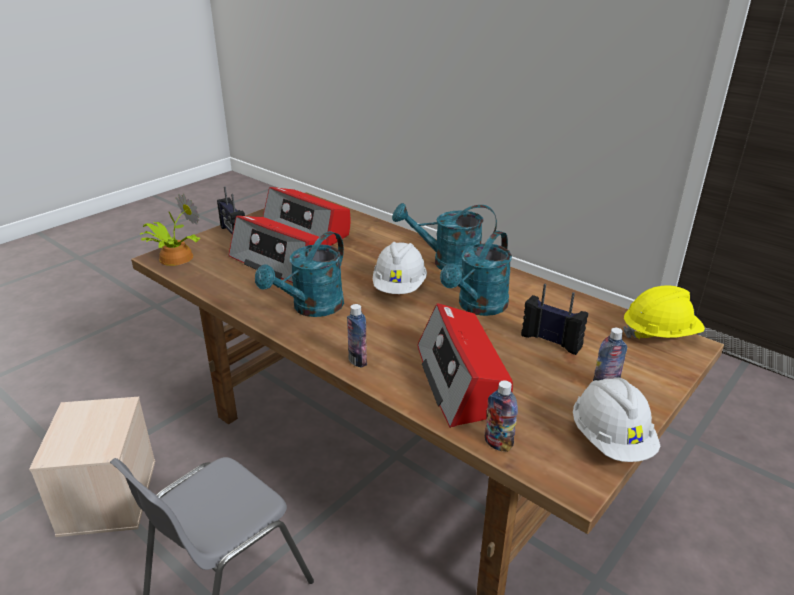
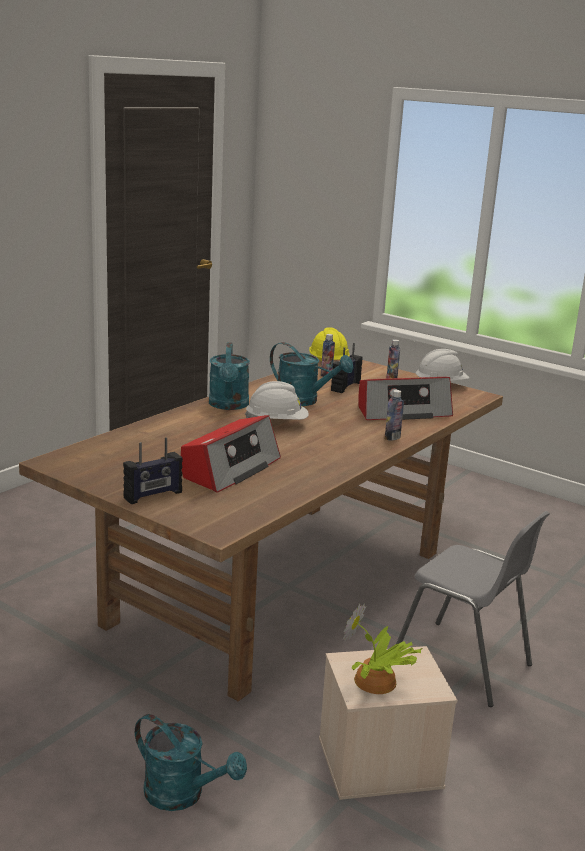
camera: 95 degrees left, 10 degrees down
potted plant [140,194,200,266] -> potted plant moved to [343,603,422,694]
turquoise watering can [255,231,344,317] -> turquoise watering can moved to [135,714,247,811]
radio [263,187,351,246] -> none
bottle [485,380,518,452] -> bottle moved to [321,334,335,377]

